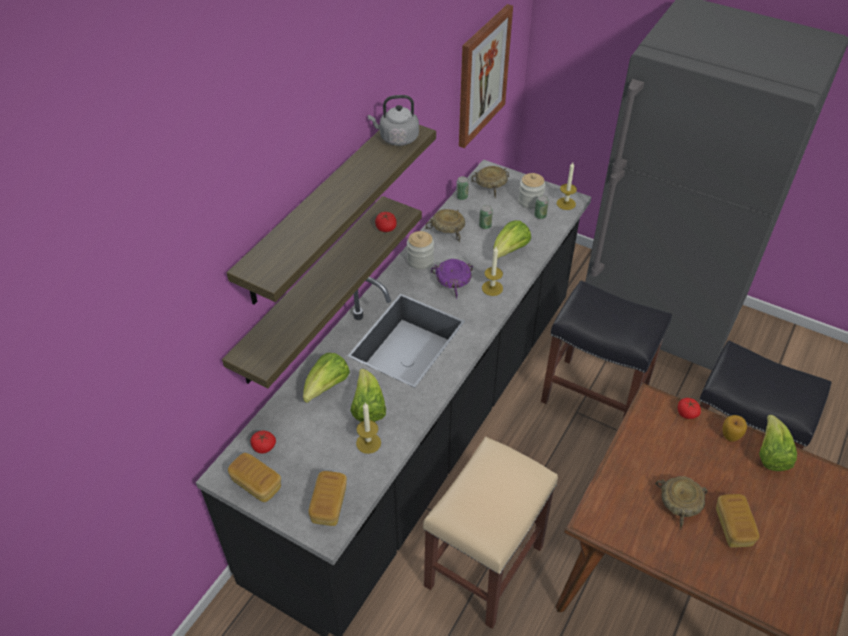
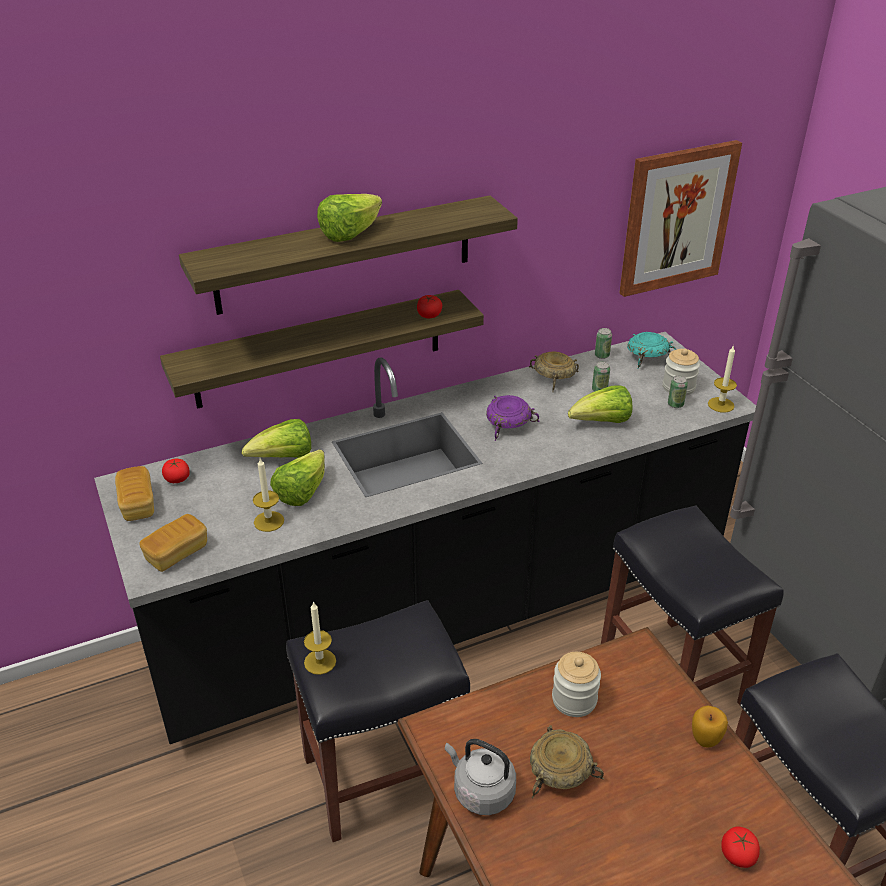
camera: 35 degrees right, 10 degrees down
grey kettle [368,95,419,146] -> grey kettle moved to [445,739,516,815]
jar [407,231,434,269] -> jar moved to [552,652,601,717]
beige stool [423,437,558,629] -> black stool [286,600,470,842]
beige bowl [471,166,509,199] -> turquoise bowl [627,332,676,369]
candle [482,247,503,296] -> candle moved to [304,601,336,675]
tomato [677,398,701,419] -> tomato moved to [721,827,760,868]
bread [716,494,759,548] -> none
lettuce [759,415,797,471] -> lettuce moved to [317,194,382,242]

